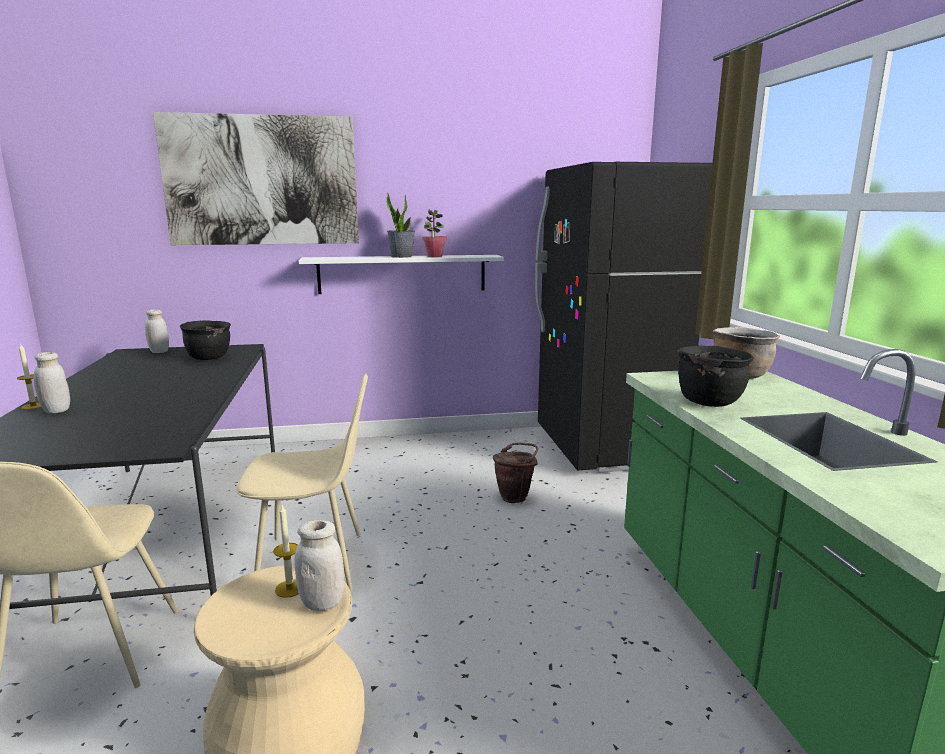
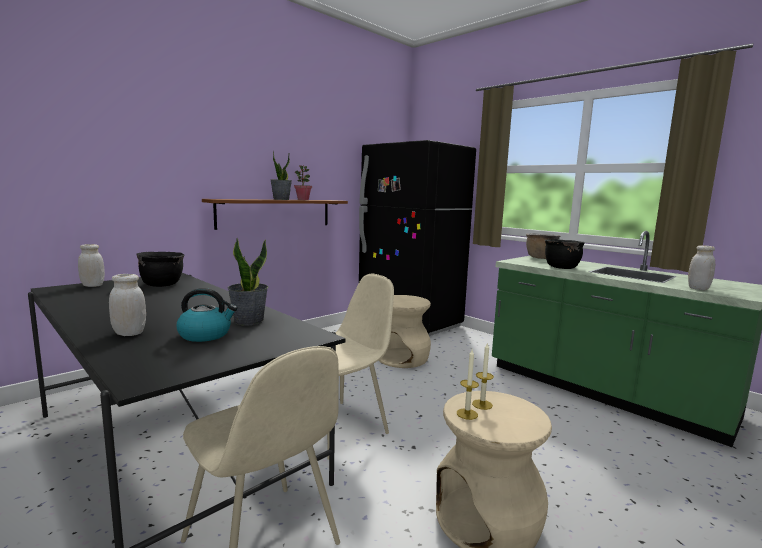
camera: 35 degrees left, 5 degrees down
candle [17,343,41,409] -> candle moved to [457,350,479,420]
picture [153,112,359,245] -> none
white jar [294,520,344,611] -> white jar moved to [688,246,715,290]
white shelf [298,255,504,294] -> brown shelf [202,199,348,230]
brown bucket [493,442,538,503] -> beige stool [379,295,431,368]
none -> kettle [176,288,237,342]
none -> potted plant [227,238,268,326]

